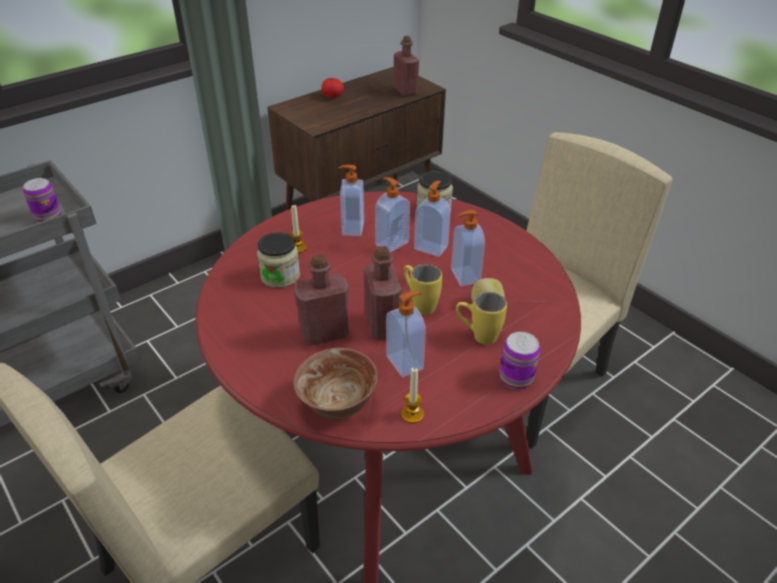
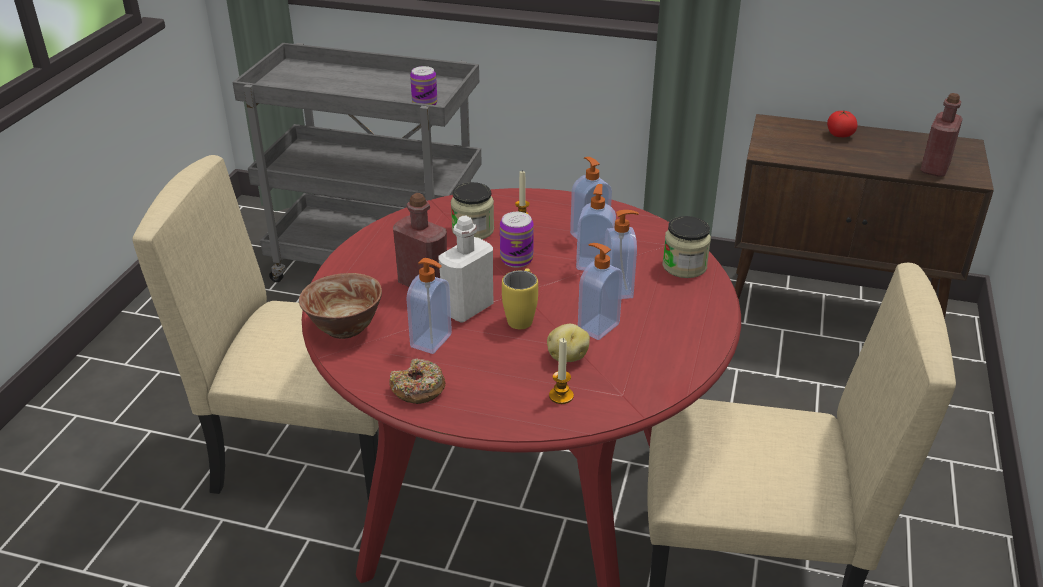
camera: 55 degrees right, 5 degrees down
red bottle [364,246,402,340] -> white bottle [438,215,494,323]
candle [401,367,424,423] -> candle moved to [549,338,574,404]
yellow mug [456,292,507,345] -> none
can [499,332,540,389] -> can moved to [500,212,534,267]
none -> donut [389,358,446,404]

